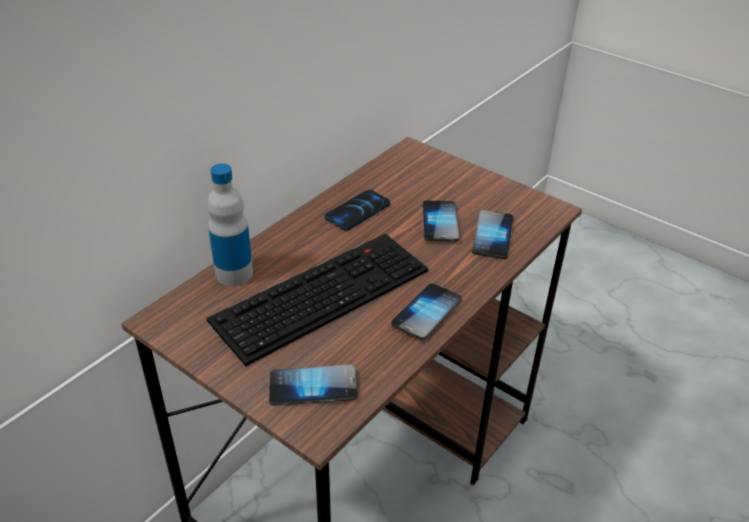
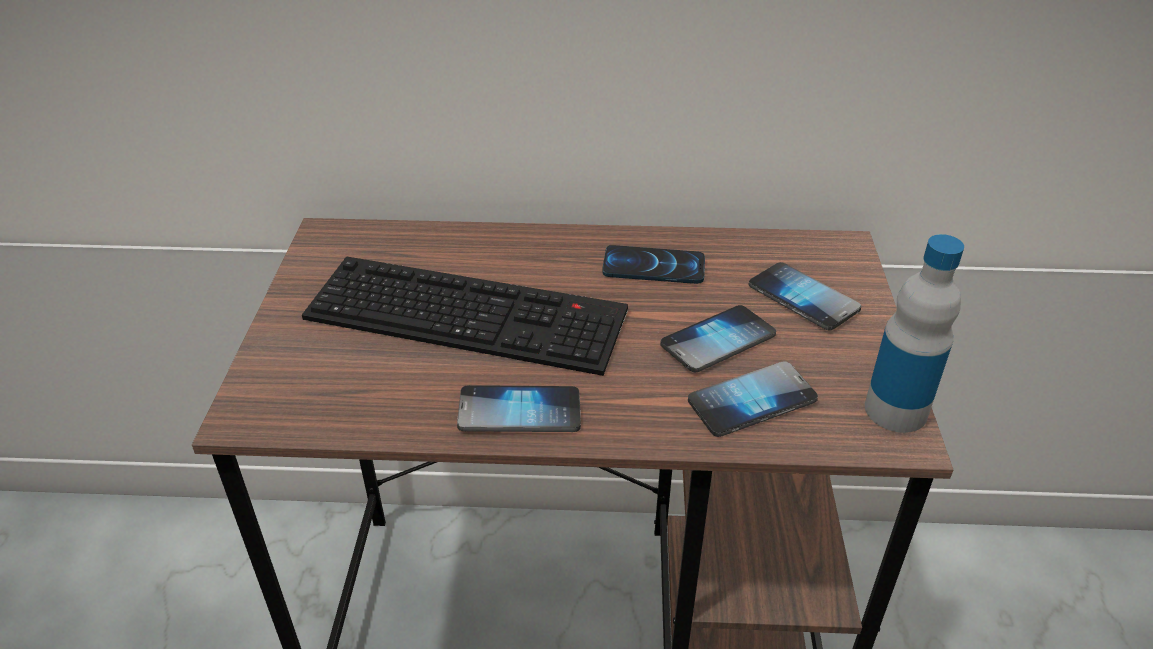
camera: 55 degrees right, 0 degrees up
bottle [207,163,253,286] -> bottle moved to [865,234,964,433]
phone [269,364,357,406] -> phone moved to [749,262,861,330]

